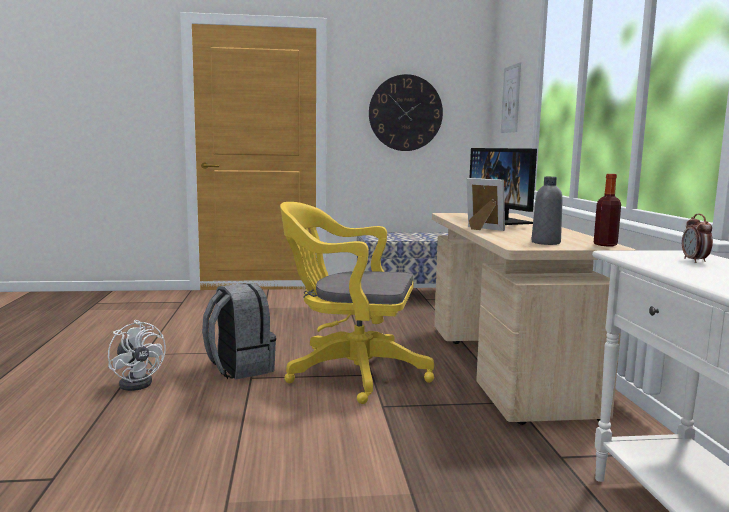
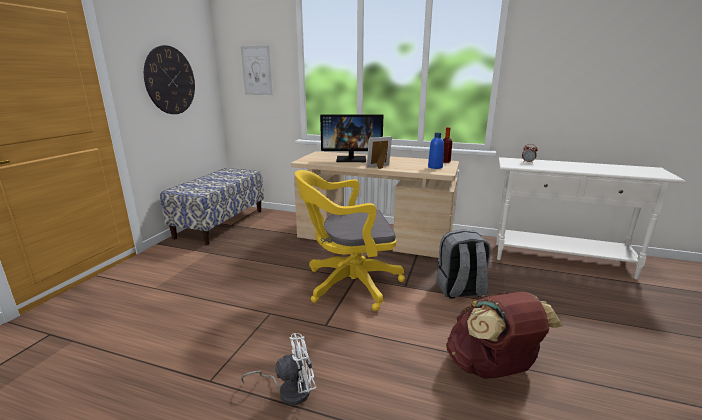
camera: 65 degrees left, 10 degrees up
grey backpack [202,283,276,379] -> grey backpack moved to [437,229,491,299]
yellow office chair [280,202,434,404] -> yellow office chair turned 45 degrees clockwise [295,170,405,311]
grey bottle [531,177,563,245] -> blue bottle [428,133,444,169]
none -> brown backpack [446,292,563,379]

